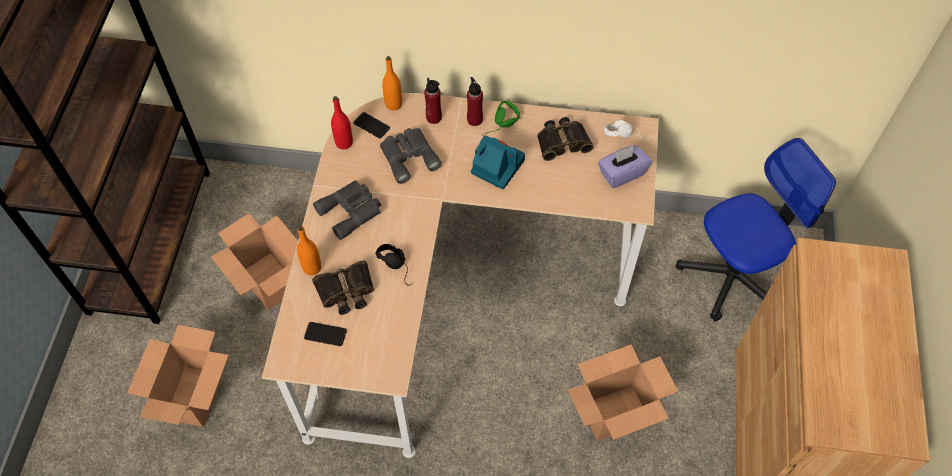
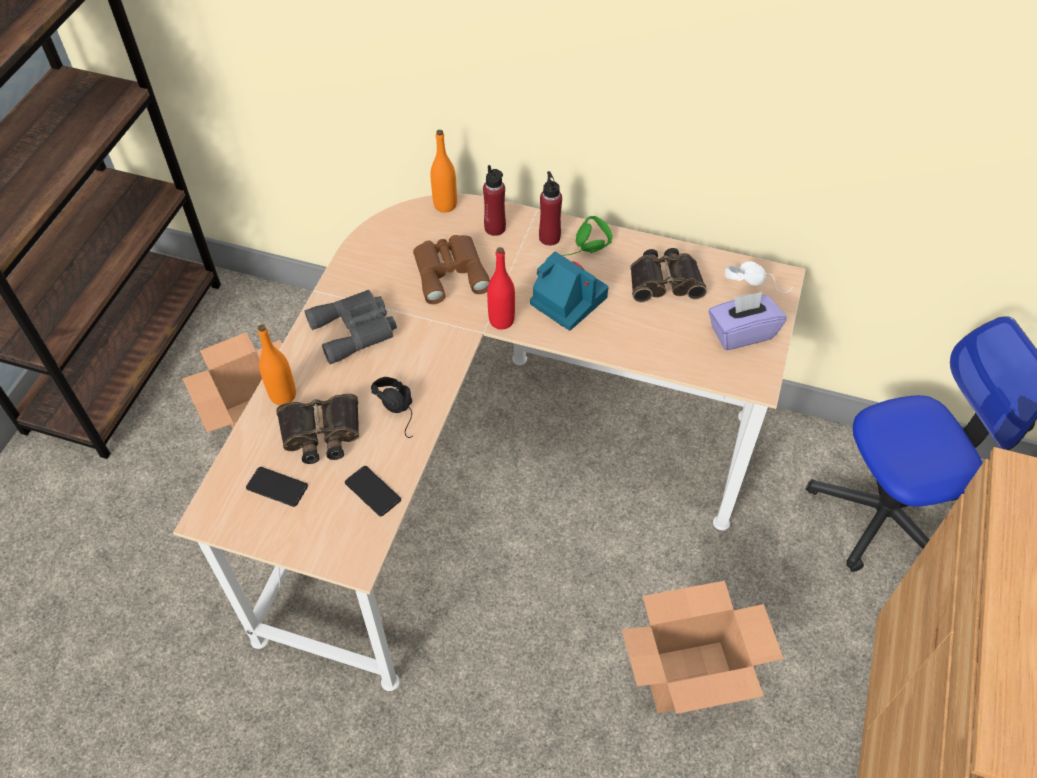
camera: 10 degrees right, 5 degrees down
cardboard box [127,325,229,427] -> none
red bottle [331,96,353,149] -> red bottle moved to [487,247,515,329]
phone [354,112,390,139] -> phone moved to [345,466,401,516]
grey binoculars [380,128,442,184] -> brown binoculars [413,235,490,304]

